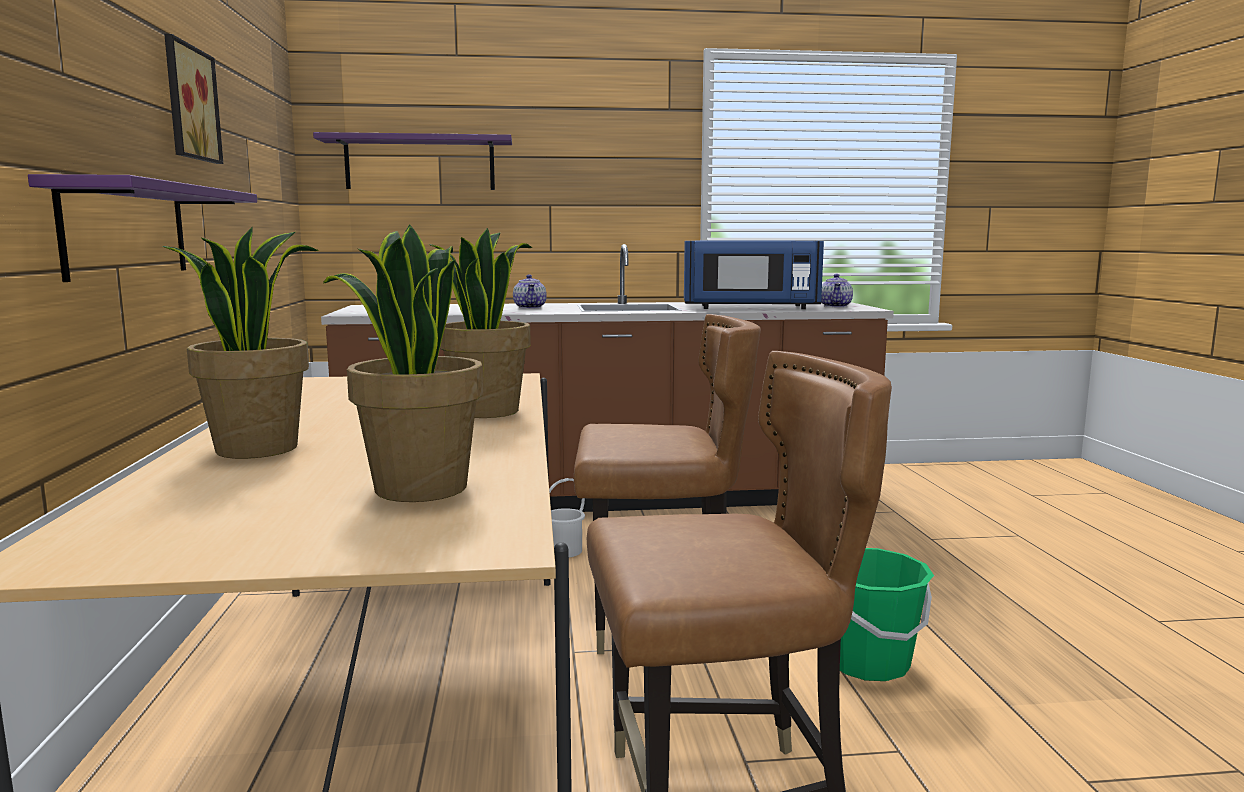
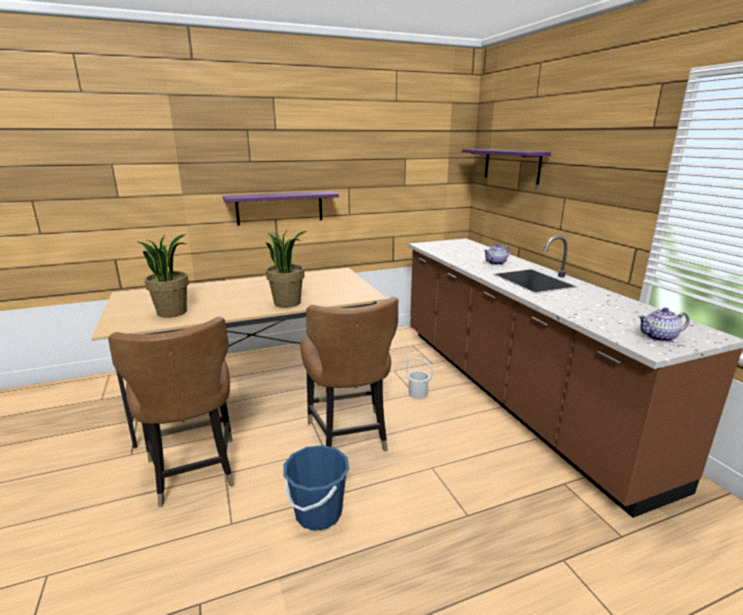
camera: 75 degrees right, 10 degrees up
potted plant [163,226,319,459] -> none
picture [164,34,223,164] -> none
blue microwave [684,240,824,309] -> none
green bucket [840,548,934,681] -> blue bucket [283,445,350,531]

